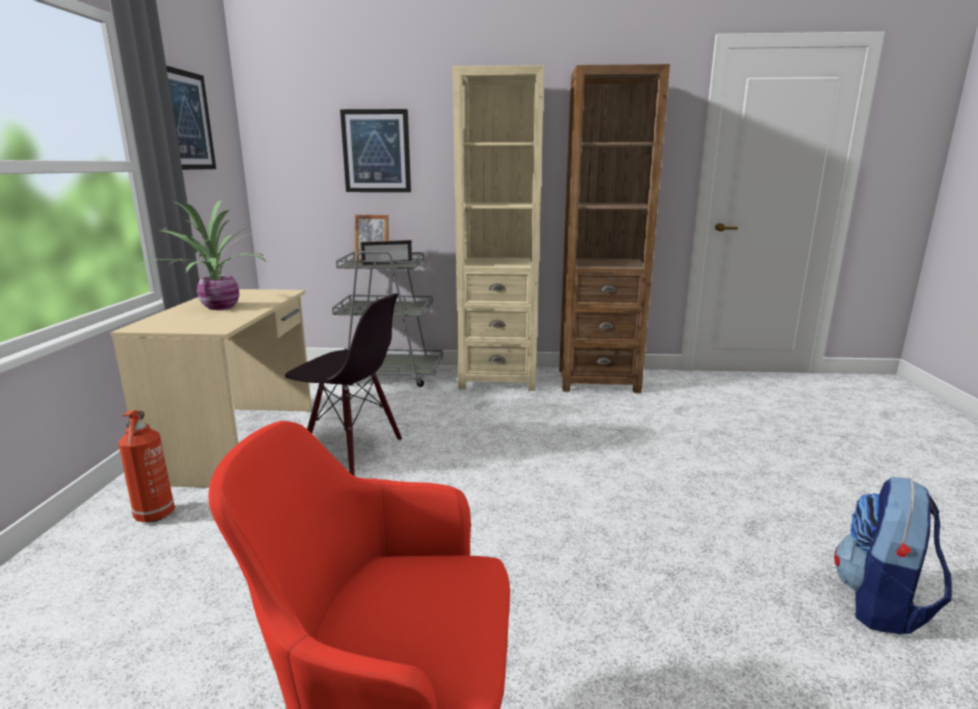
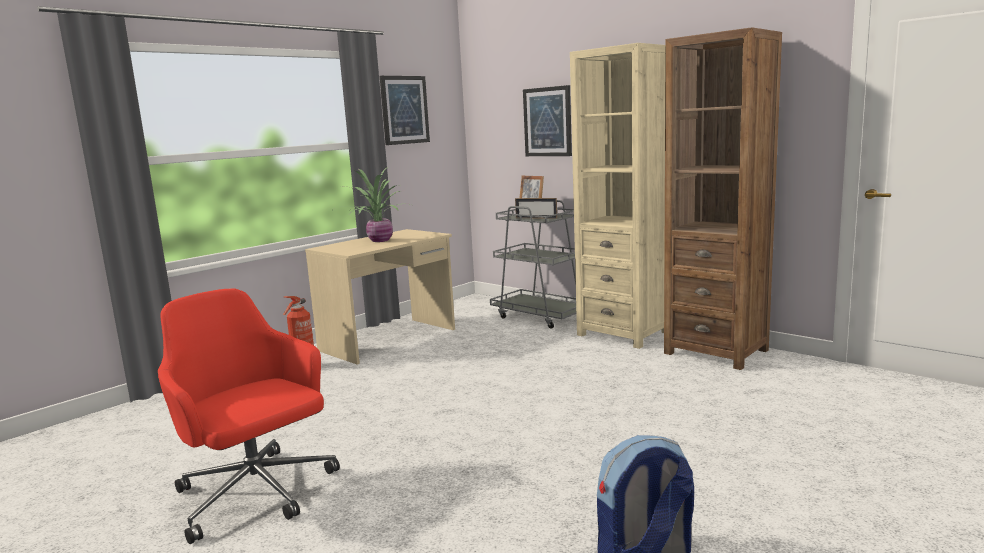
camera: 40 degrees right, 5 degrees down
black chair [285,293,402,476] -> none

